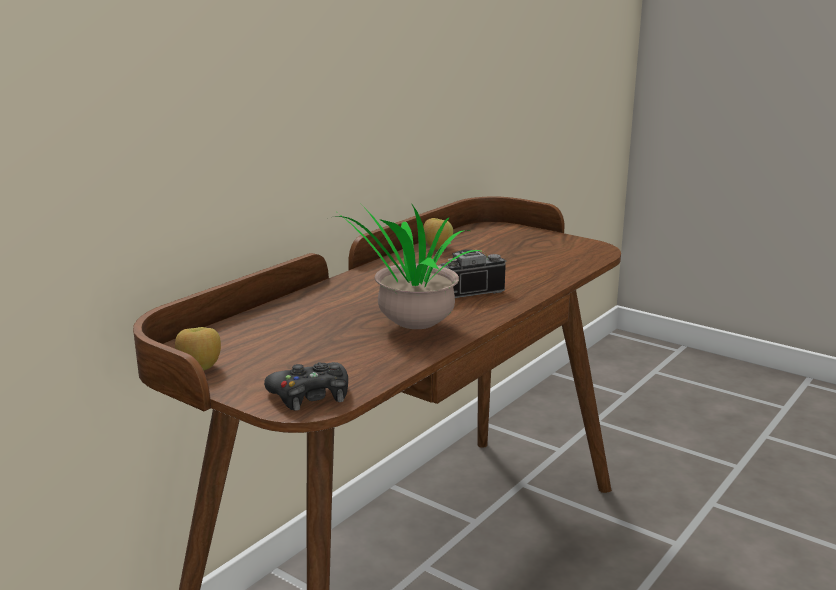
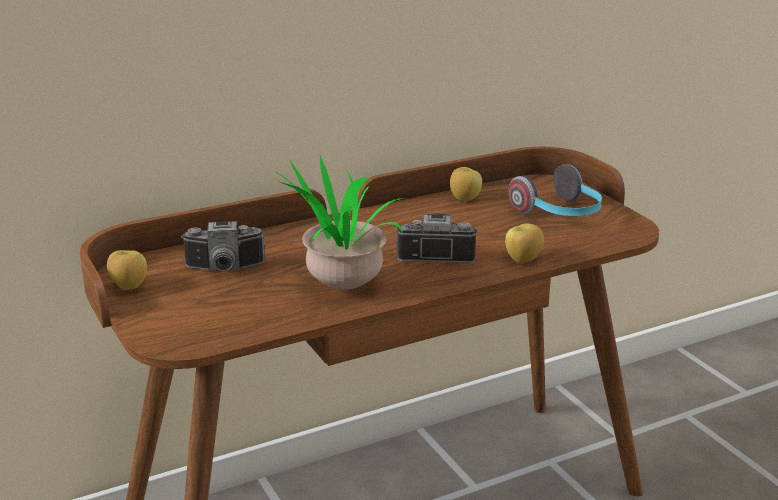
camera: 25 degrees right, 5 degrees up
black game controller [264,362,348,411] -> none
none -> camera [181,221,265,271]
none -> apple [505,223,544,264]
none -> headphones [508,164,602,216]

